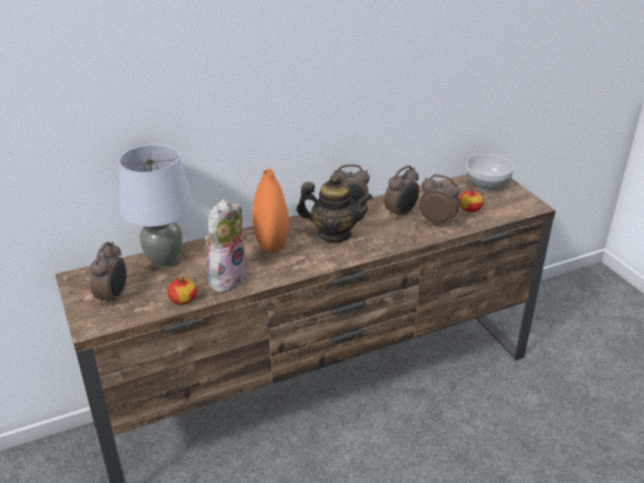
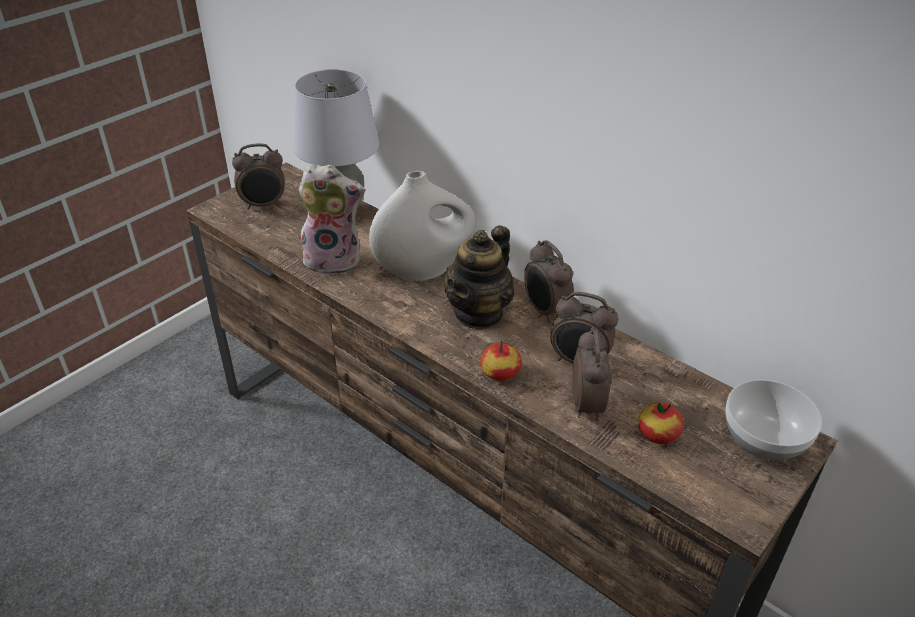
camera: 65 degrees right, 5 degrees up
apple [167,277,197,305] -> apple moved to [480,341,522,381]
orange vase [252,169,289,253] -> white vase [369,171,475,281]
teapot [297,174,373,243] -> teapot turned 45 degrees clockwise [444,225,515,330]

